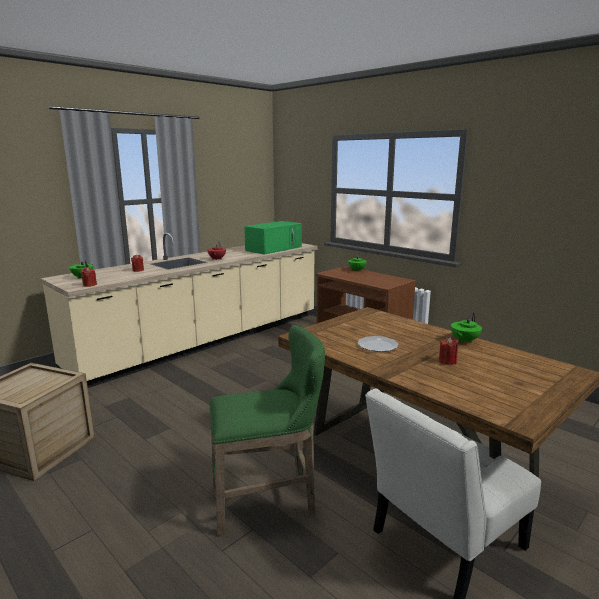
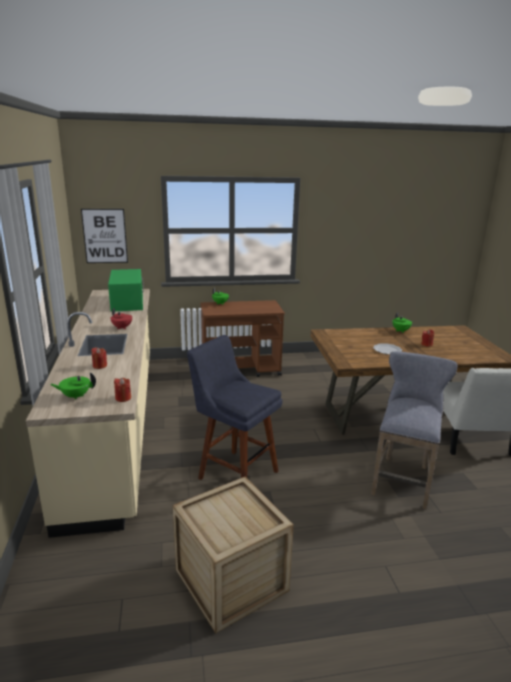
camera: 55 degrees left, 5 degrees up
green stool [209,325,325,536] -> grey stool [371,351,458,509]
none -> picture [81,209,128,263]
none -> blue stool [187,335,283,480]

